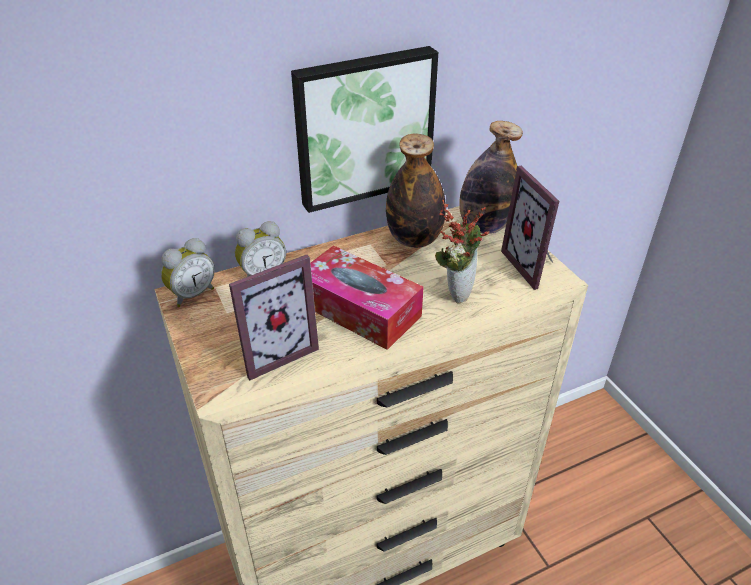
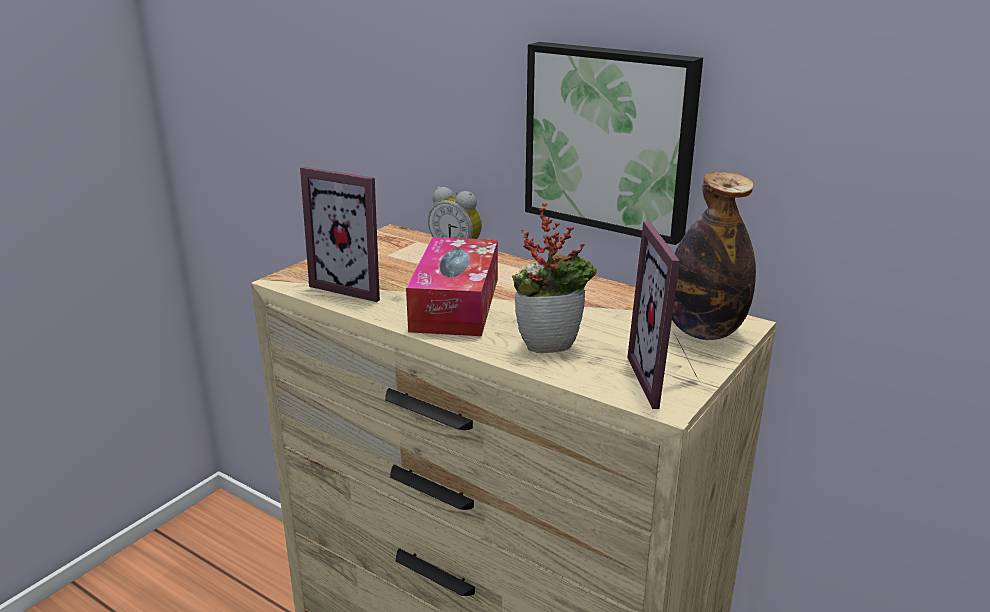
camera: 60 degrees right, 15 degrees down
alarm clock [161,238,215,307] -> none
bottle [386,133,446,248] -> none
picture frame [501,166,559,290] -> picture frame turned 45 degrees counterclockwise [627,222,699,409]

